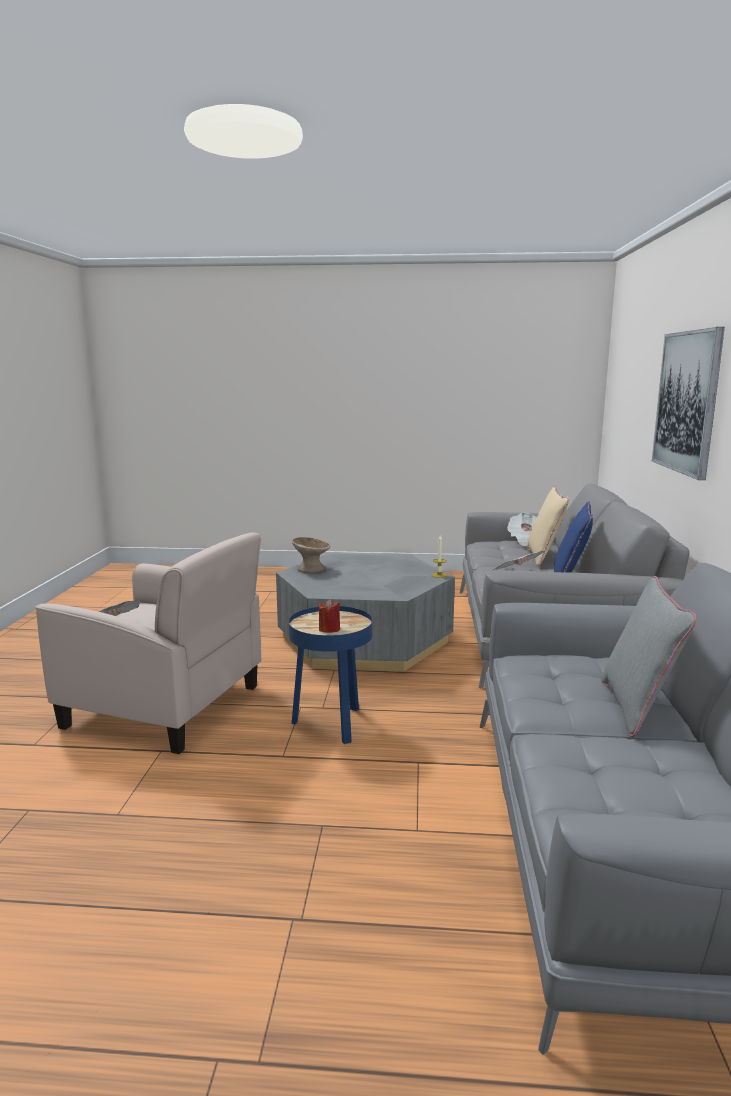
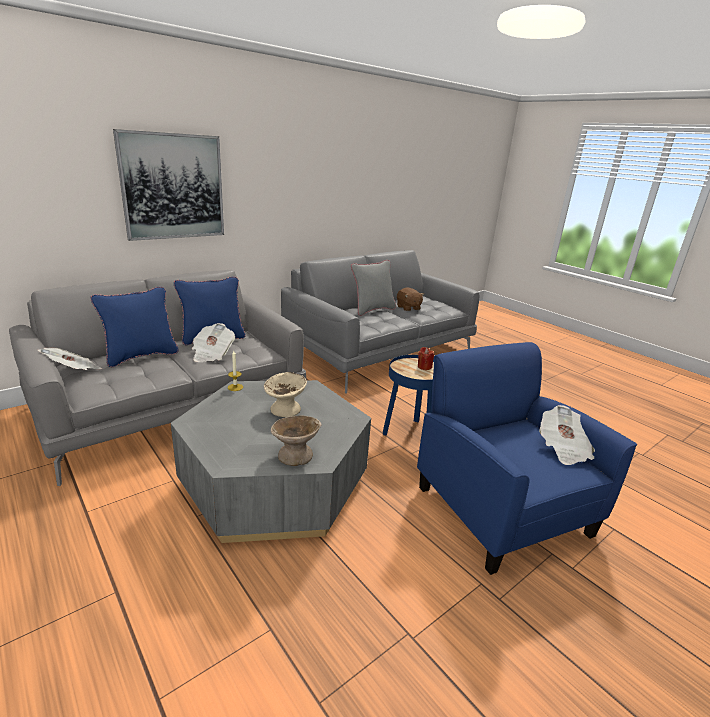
camera: 135 degrees left, 10 degrees up
beige armchair [35,533,261,754] -> blue armchair [417,342,637,575]
beige pillow [526,486,569,567] -> blue pillow [90,287,179,367]
none -> beige bowl [264,372,307,417]
none -> brown plush toy [397,287,424,311]

